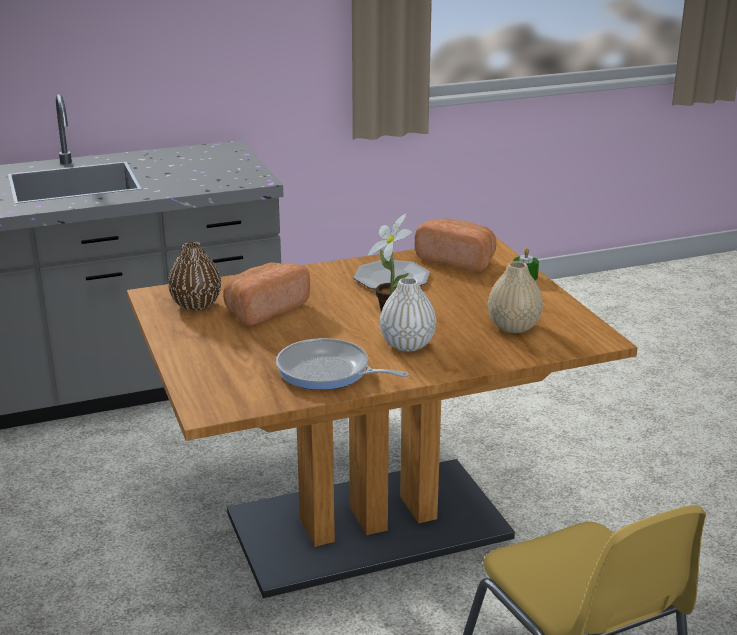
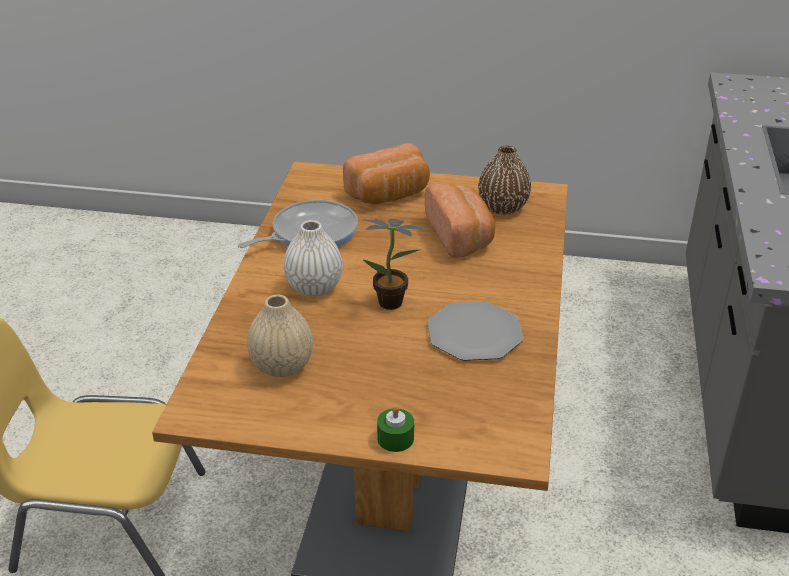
camera: 120 degrees right, 10 degrees up
bread [415,219,496,272] -> bread moved to [343,143,430,204]

